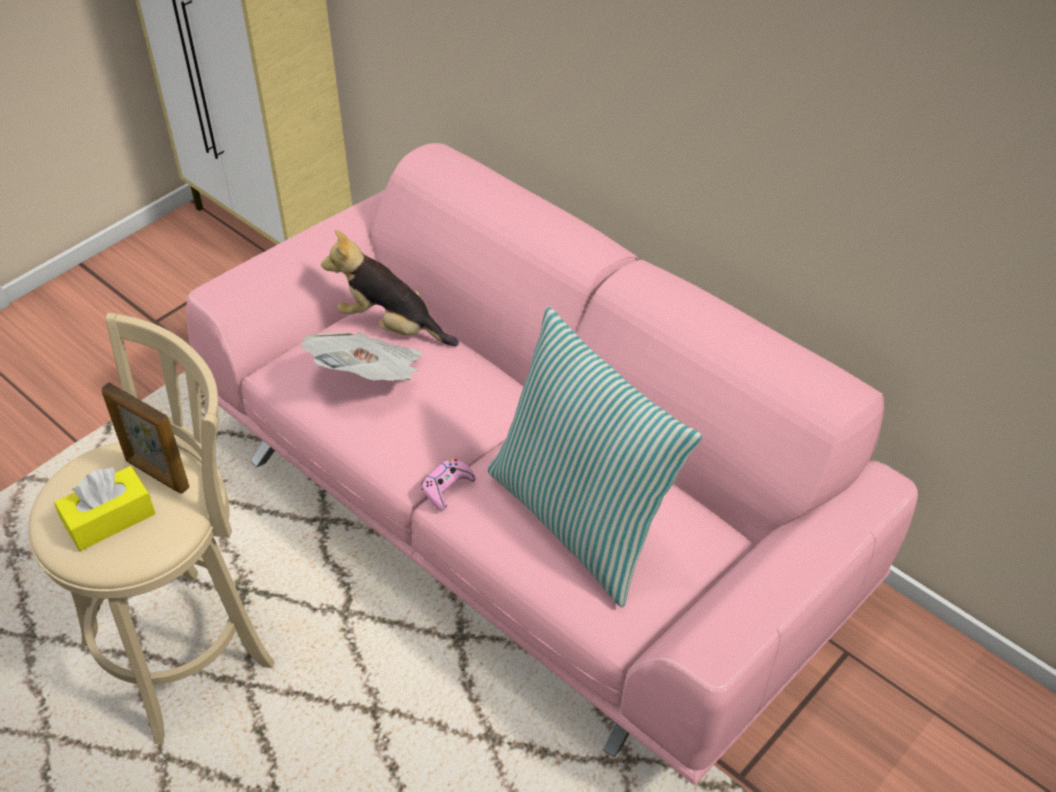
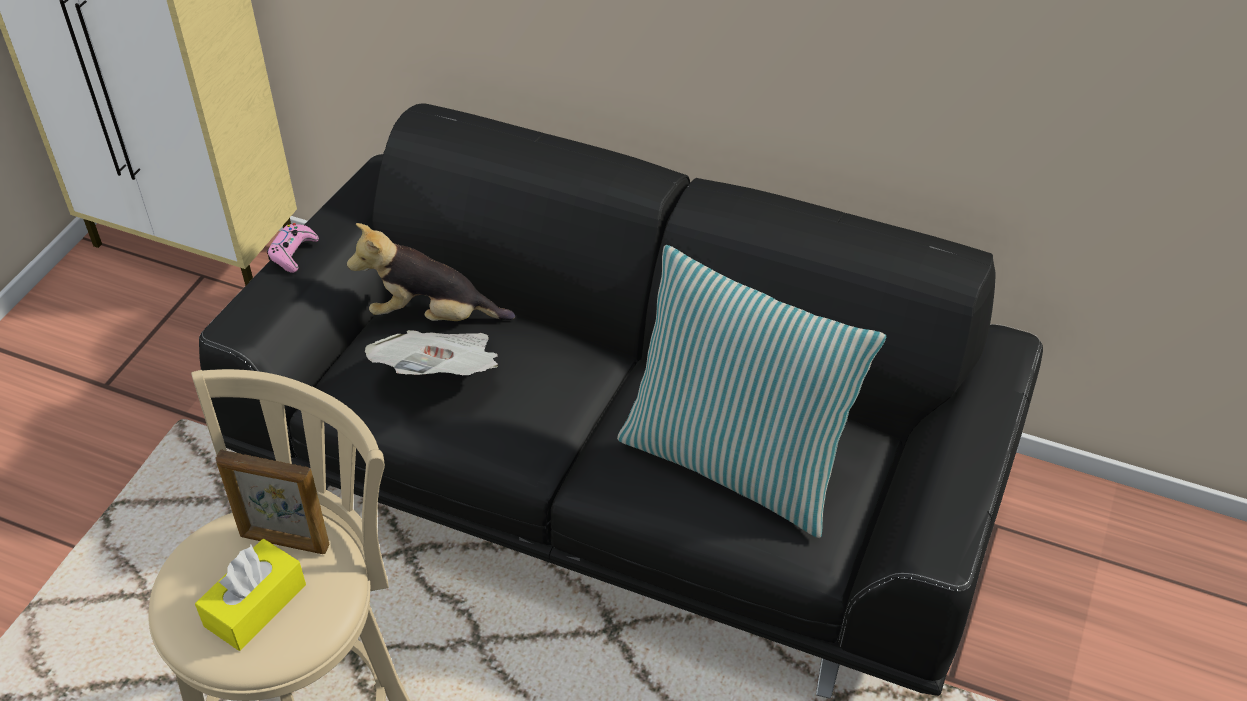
camera: 20 degrees left, 0 degrees up
pink sofa [187,143,918,785] -> black sofa [199,103,1043,699]
pink game controller [421,458,476,510] -> pink game controller moved to [267,223,319,273]

